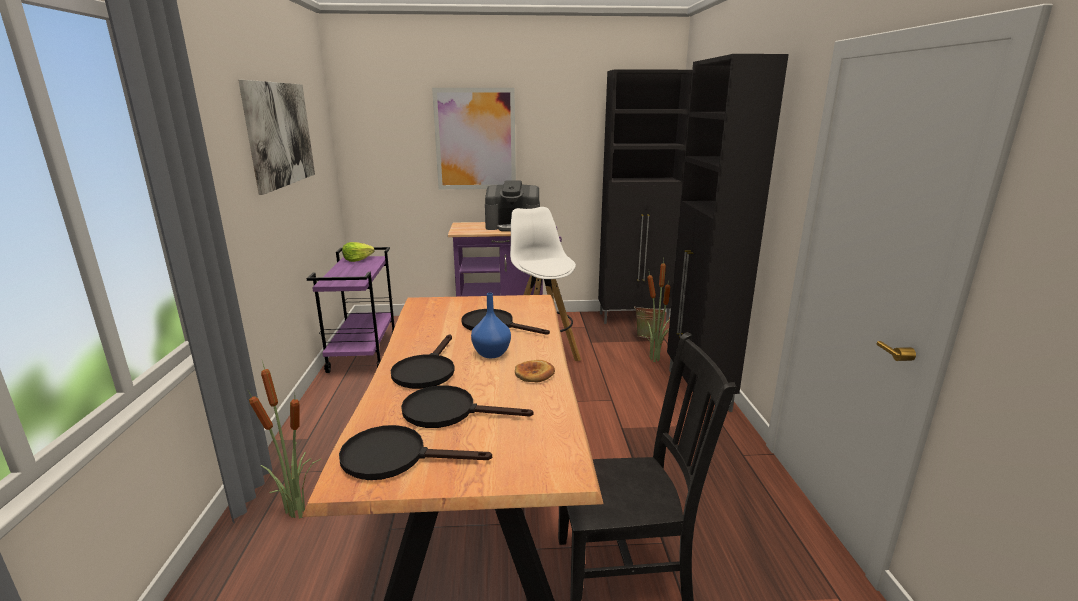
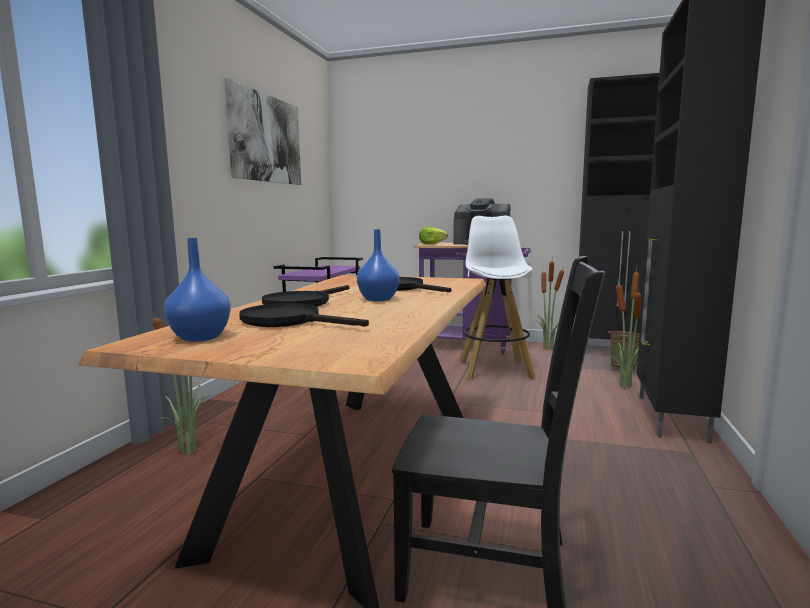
camera: 20 degrees right, 10 degrees down
black frying pan [339,425,492,480] -> blue vase [164,238,231,342]
lettuce [342,242,375,262] -> lettuce moved to [419,227,448,244]
picture [432,88,516,189] -> none
bread [515,360,555,382] -> none
none -> potted plant [534,261,564,350]

